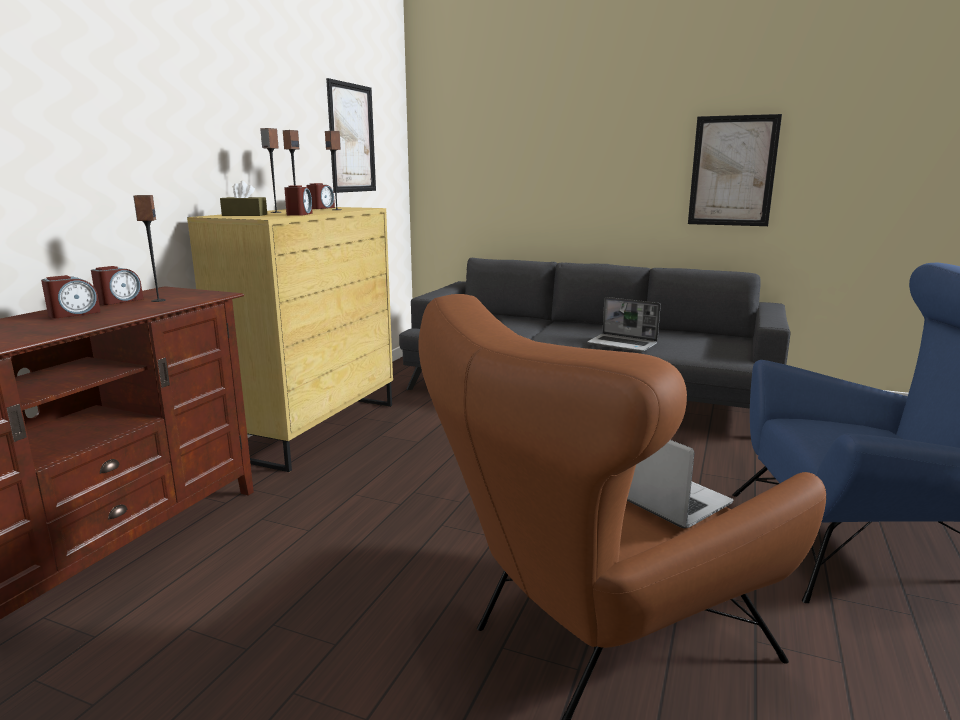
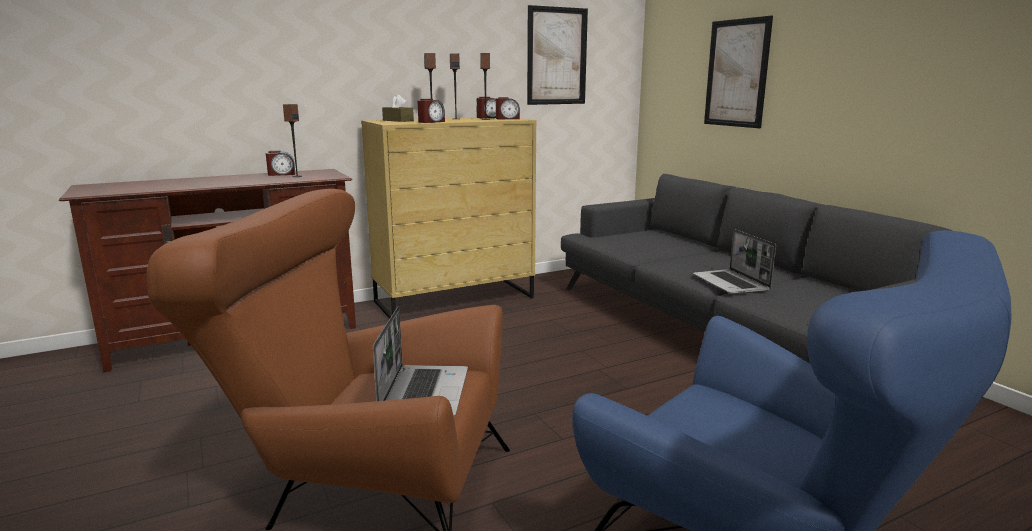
camera: 40 degrees right, 0 degrees up
alarm clock [41,275,101,318] -> alarm clock moved to [496,97,520,119]
picture [688,114,782,226] -> picture moved to [704,16,773,128]

